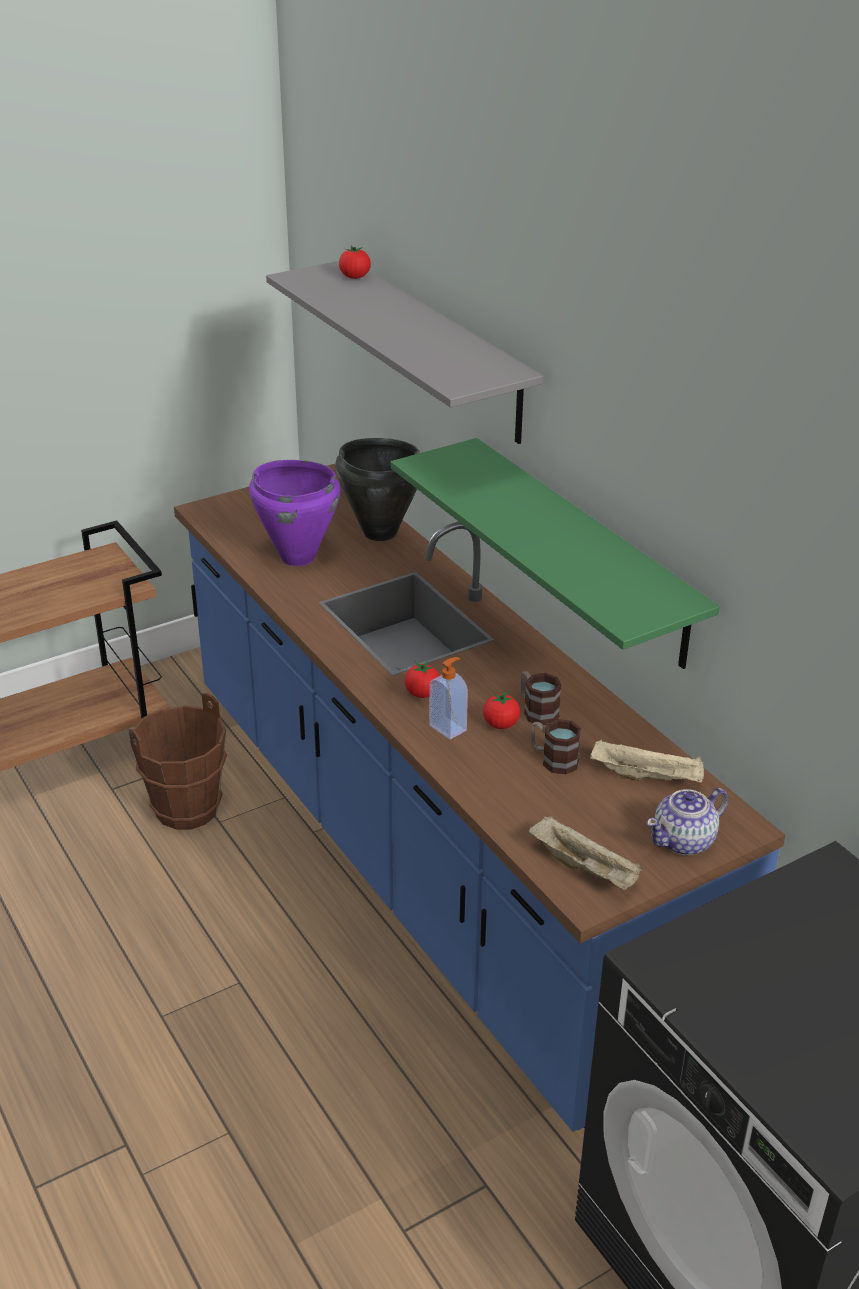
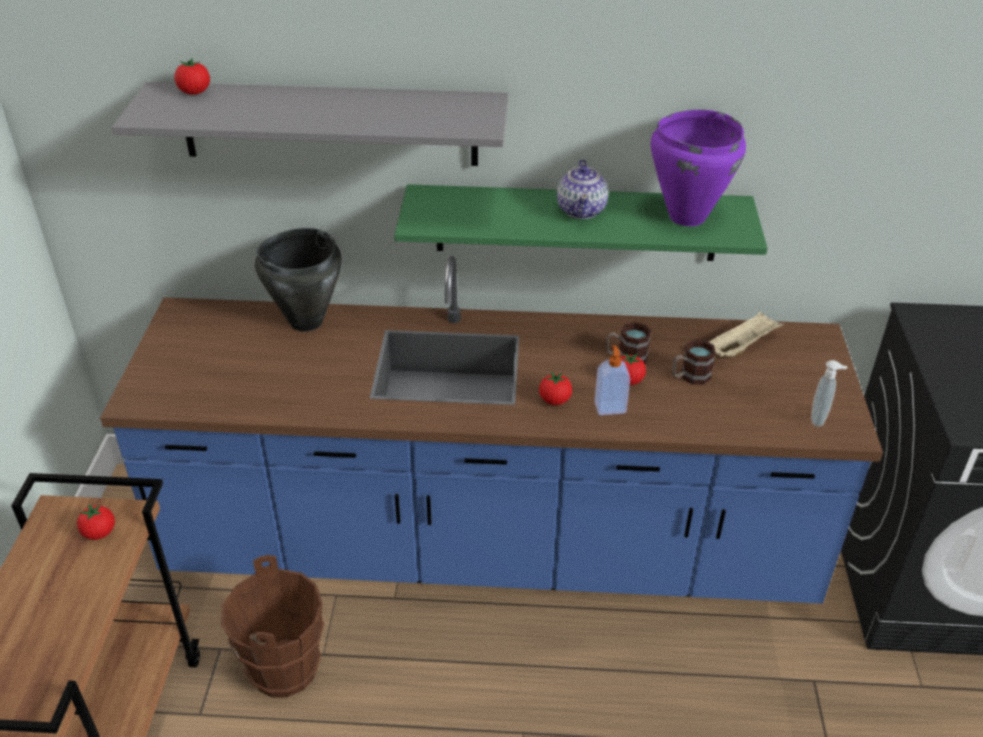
camera: 55 degrees left, 5 degrees up
purple cooking pot [249,460,341,566] -> purple cooking pot moved to [651,110,746,226]
beige tray [529,816,642,890] -> soap dispenser [811,360,847,427]
teapot [646,788,728,855] -> teapot moved to [557,160,609,219]
none -> tomato [77,504,115,540]

